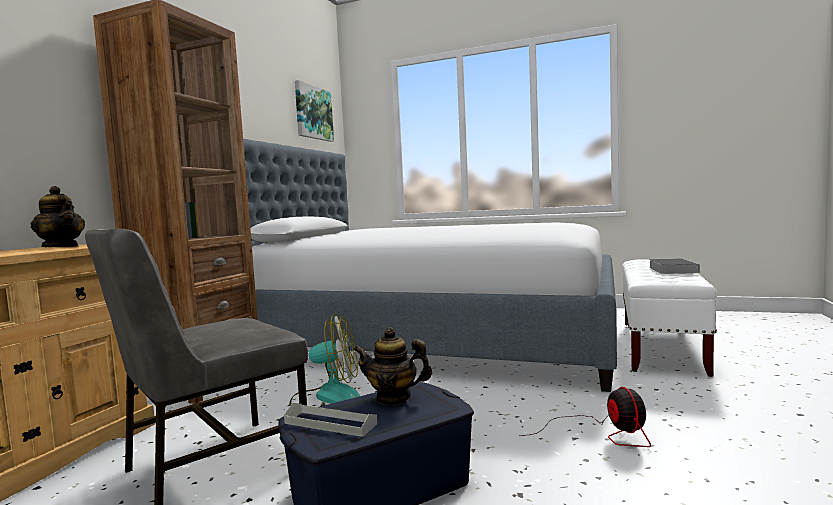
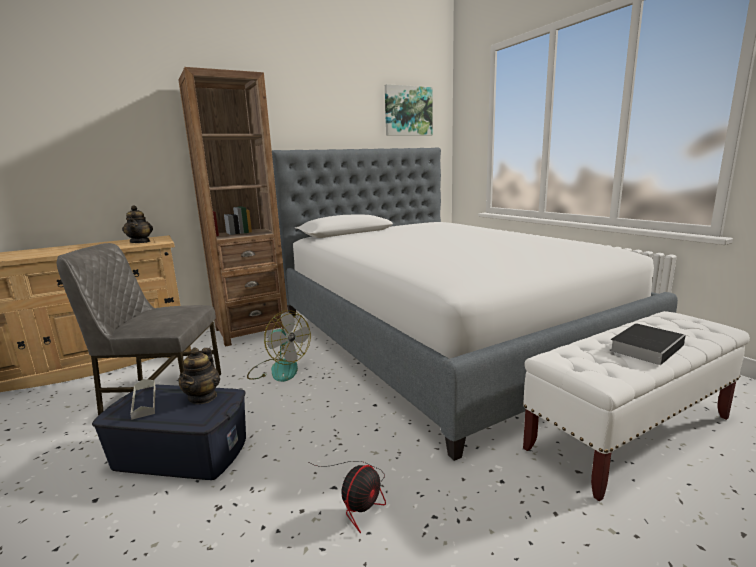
camera: 40 degrees right, 10 degrees up
teapot [354,327,433,405] -> teapot turned 135 degrees counterclockwise [178,347,220,404]

